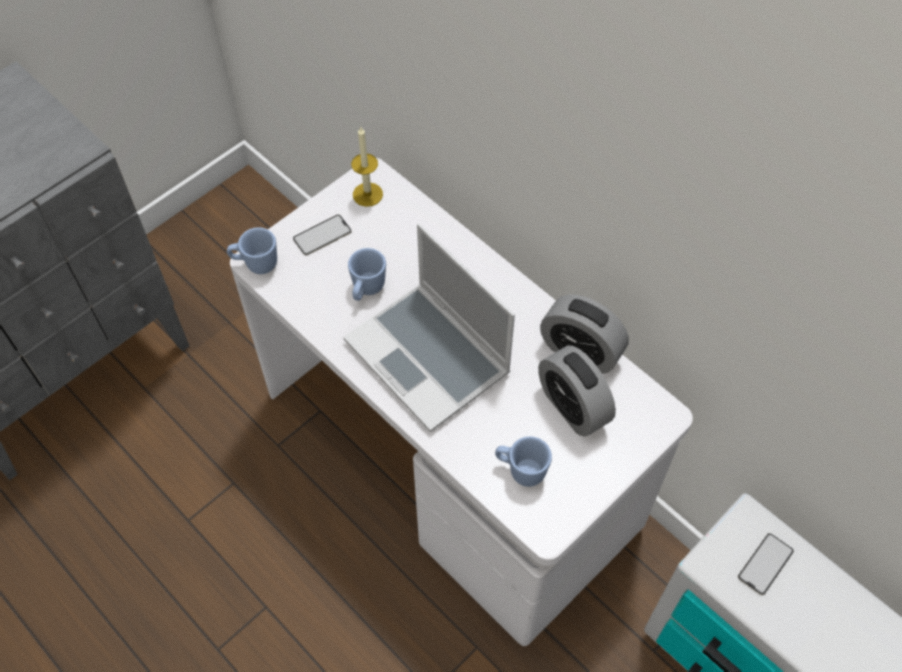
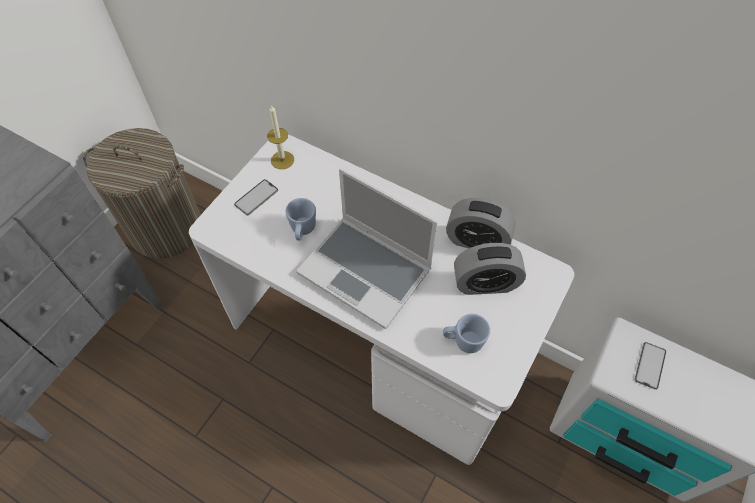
camera: 15 degrees left, 0 degrees up
blue mug [227,227,277,274] -> none
alarm clock [538,346,616,437] -> alarm clock turned 45 degrees counterclockwise [454,243,526,295]
none -> laundry basket [83,128,201,259]

